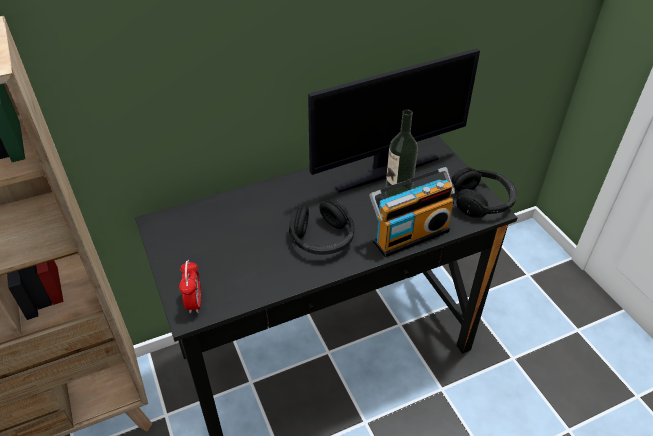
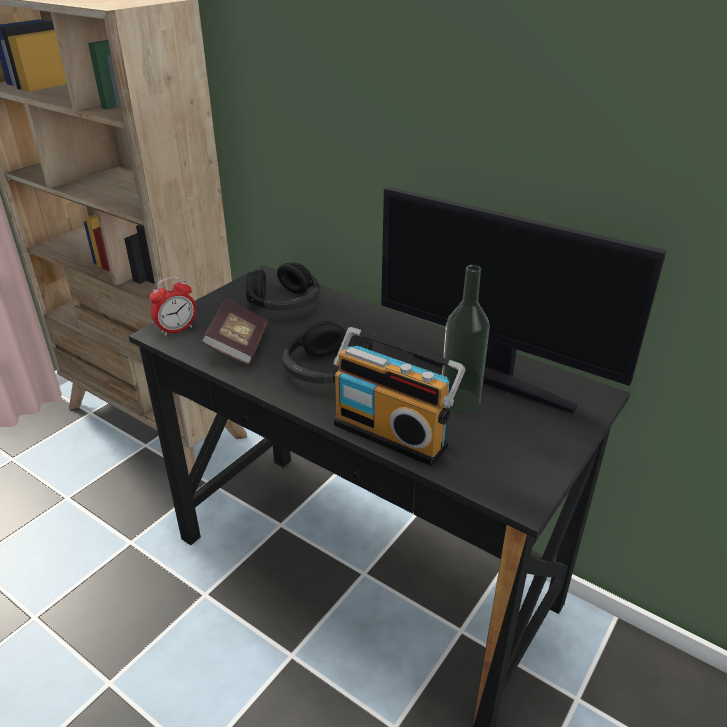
camera: 60 degrees right, 10 degrees down
black headphones [452,167,517,218] -> black headphones moved to [246,262,320,311]
none -> book [202,299,268,365]

